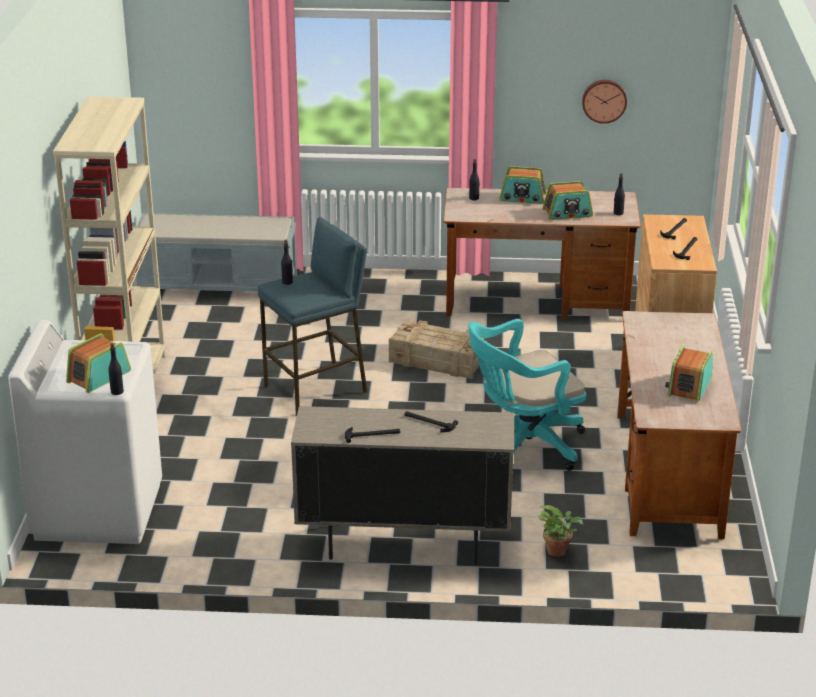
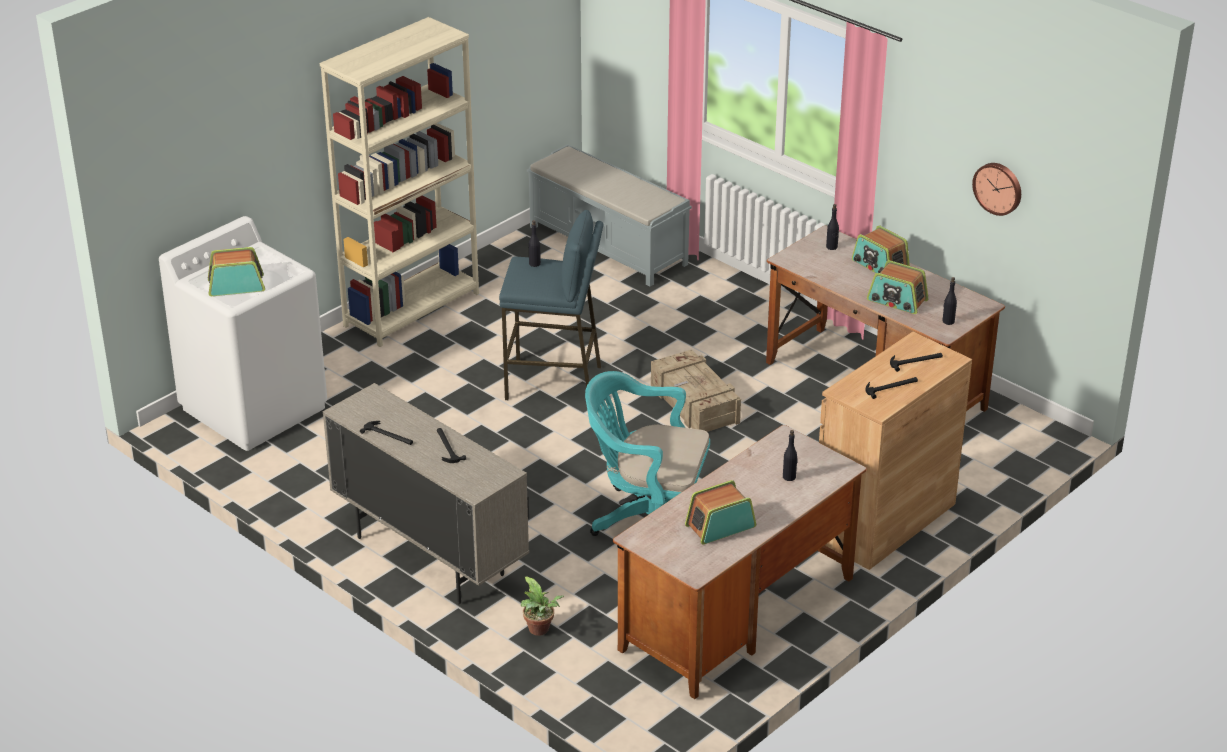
camera: 40 degrees right, 5 degrees up
black bottle [109,343,124,395] -> black bottle moved to [783,430,798,481]

